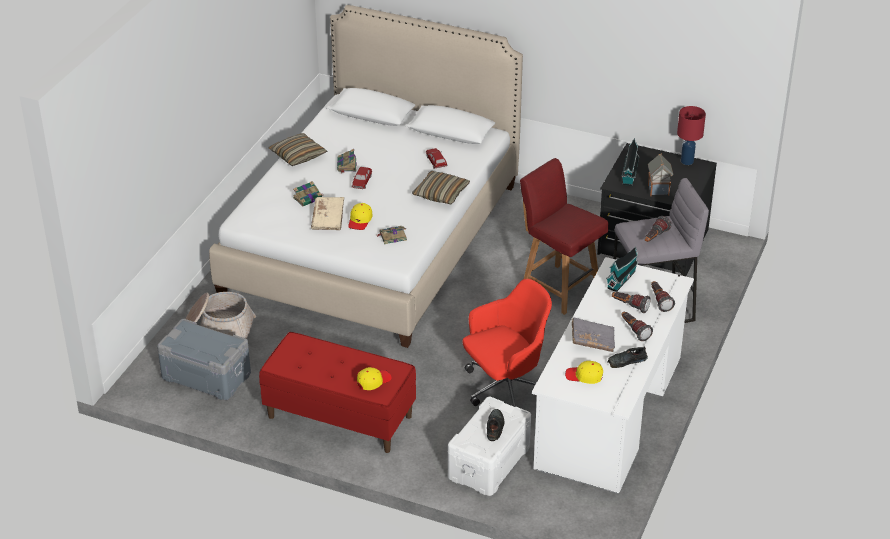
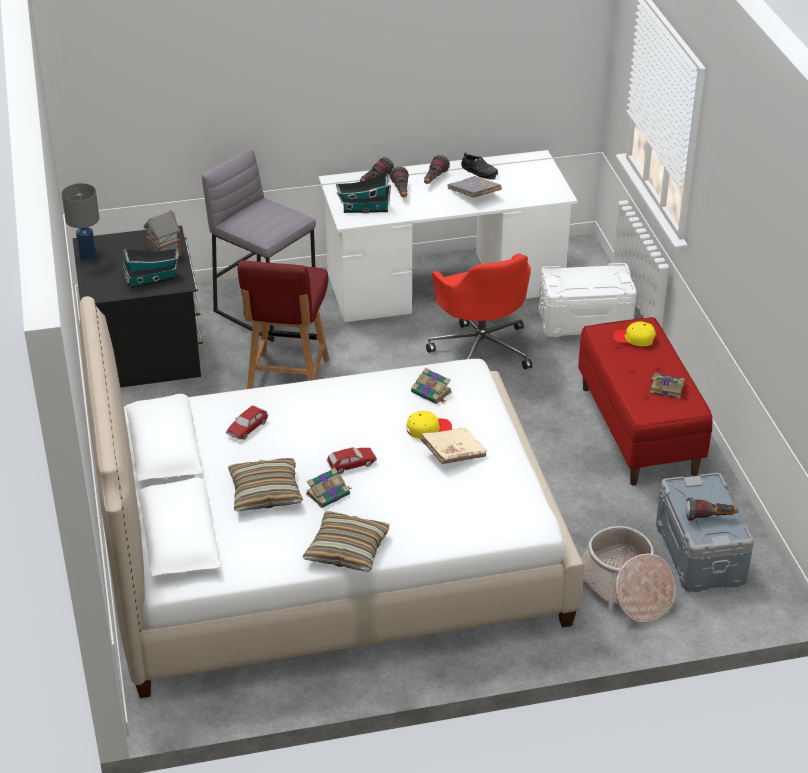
camera: 125 degrees left, 0 degrees up
book [293,181,323,207] -> book moved to [648,373,685,398]
pillow [412,171,470,204] -> pillow moved to [228,458,303,512]
red office chair [462,279,552,407] -> red office chair turned 135 degrees counterclockwise [426,254,532,369]
black shoe [487,409,505,441] -> none
yellow cap [565,361,603,384] -> none
flashlight [645,216,671,242] -> flashlight moved to [686,497,738,521]
red table lamp [677,106,706,165] -> grey table lamp [62,183,99,260]

